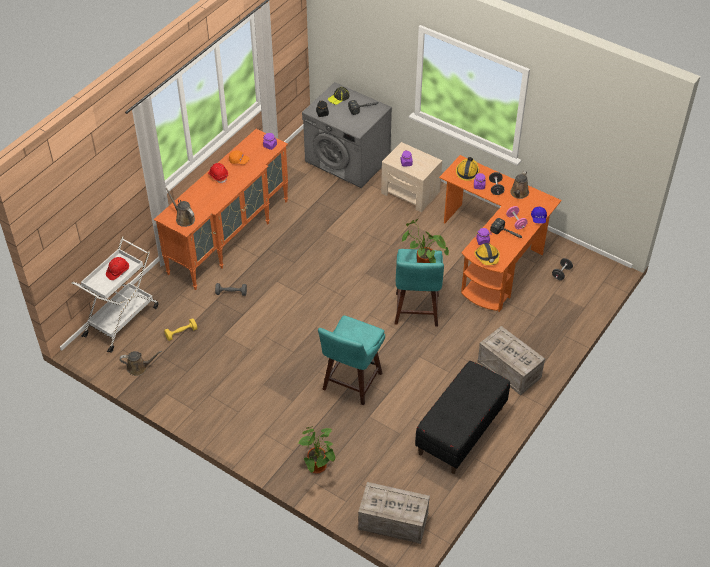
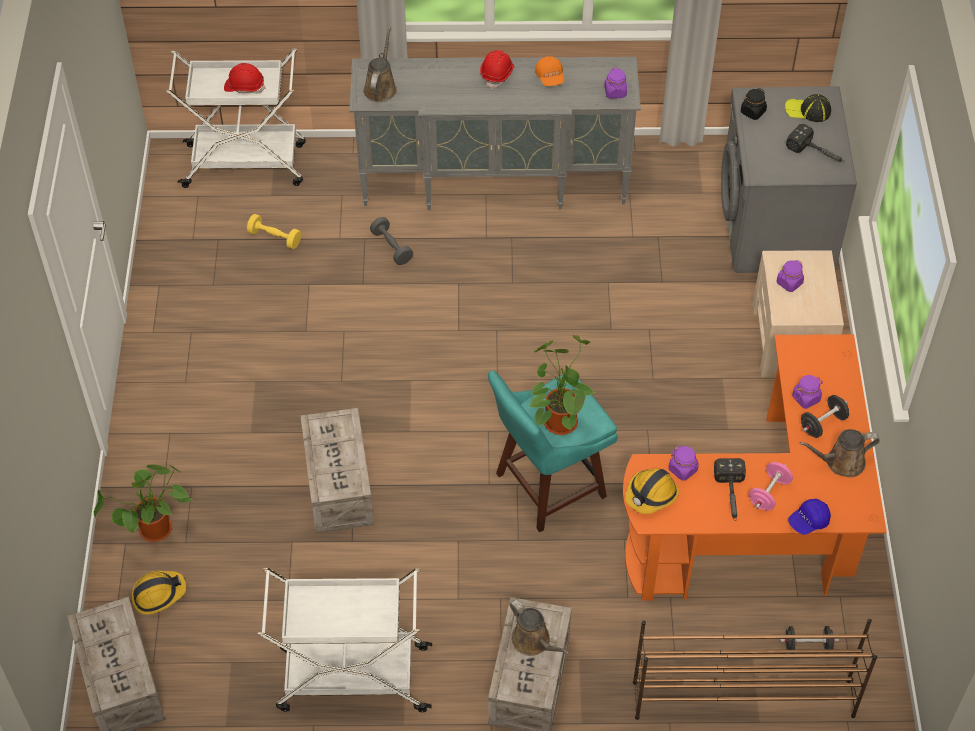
camera: 55 degrees right, 5 degrees up
brown watering can [119,351,162,376] -> brown watering can moved to [509,600,570,656]
orange cabinet [154,129,288,290] -> grey cabinet [349,57,641,210]
turquoise stool [318,315,385,405] -> crate [300,408,374,533]
black bench [415,361,510,474] -> white cart [257,568,432,712]
hard hat [456,157,479,181] -> hard hat moved to [132,571,186,615]
none -> brown shoe rack [633,619,877,720]

